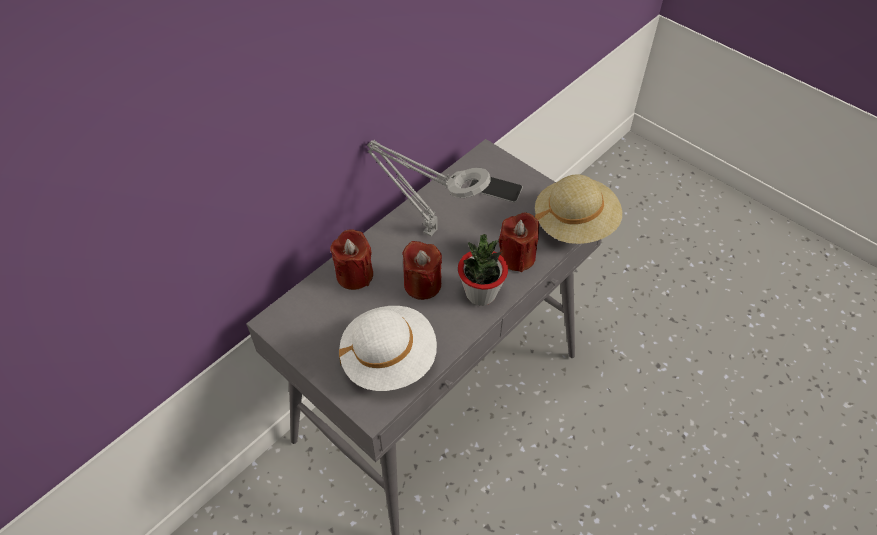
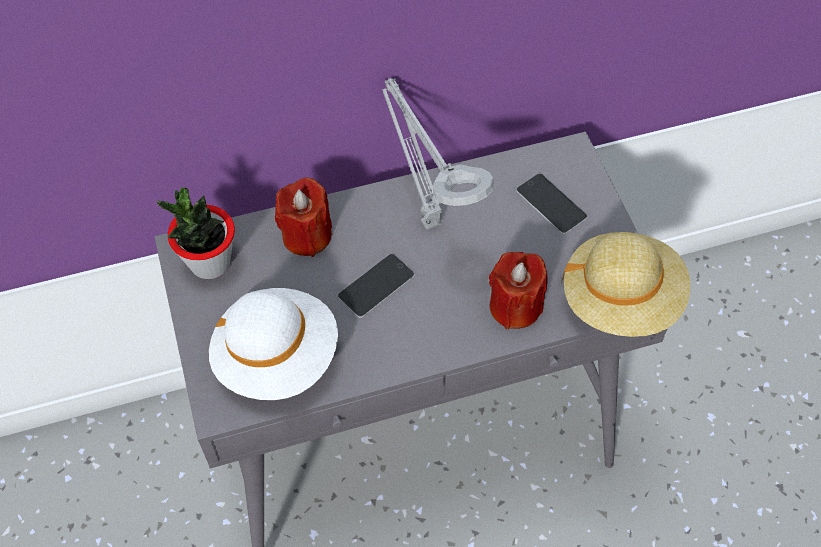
camera: 30 degrees right, 5 degrees up
red candle [402,241,442,300] -> phone [337,254,415,318]
potted plant [458,234,508,306] -> potted plant moved to [157,187,235,279]

